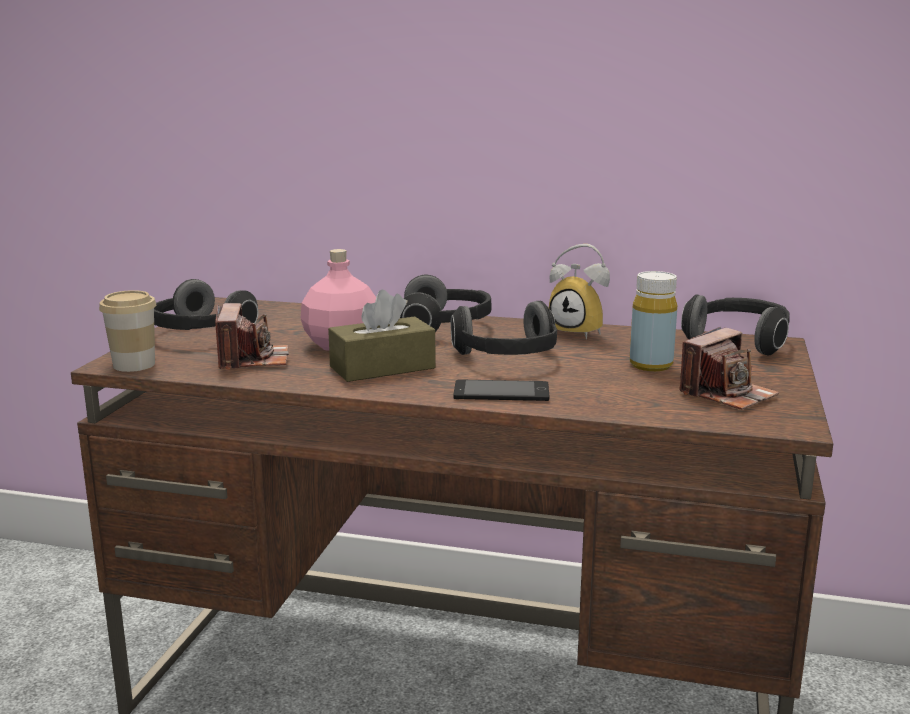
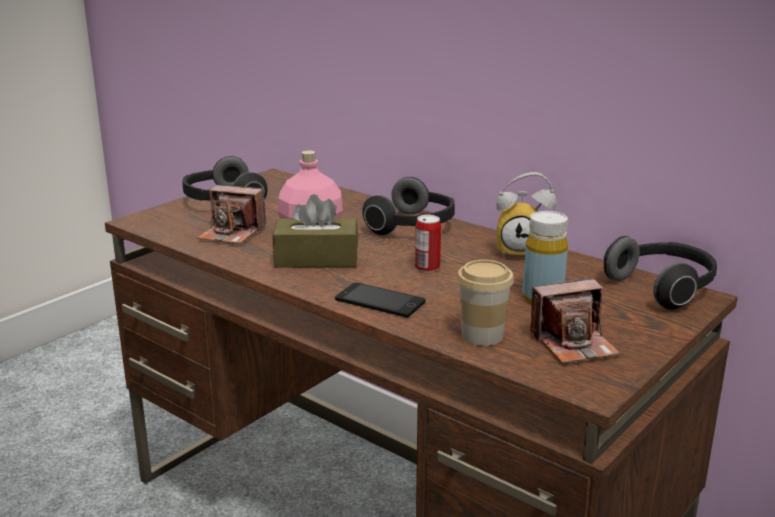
camera: 25 degrees right, 5 degrees up
cup [99,290,156,372] -> cup moved to [457,260,514,346]
camera [215,303,289,370] -> camera turned 90 degrees clockwise [197,185,266,244]
headphones [451,301,557,355] -> can [415,215,441,272]
alarm clock [549,244,610,339] -> alarm clock turned 45 degrees counterclockwise [496,172,557,258]

